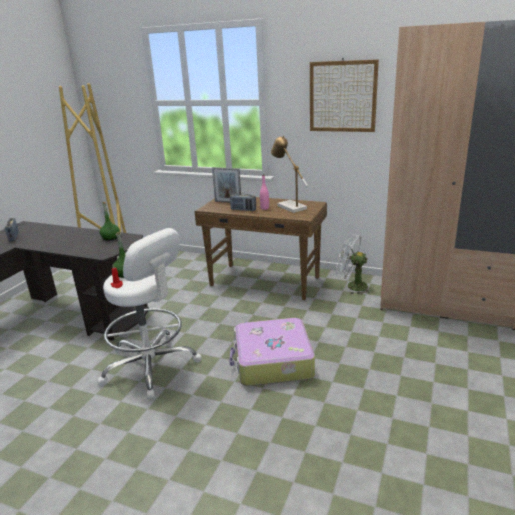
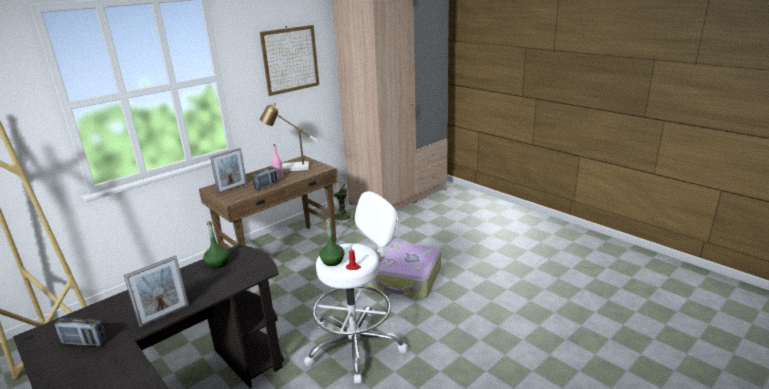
camera: 65 degrees left, 0 degrees up
none -> picture frame [124,255,189,327]

